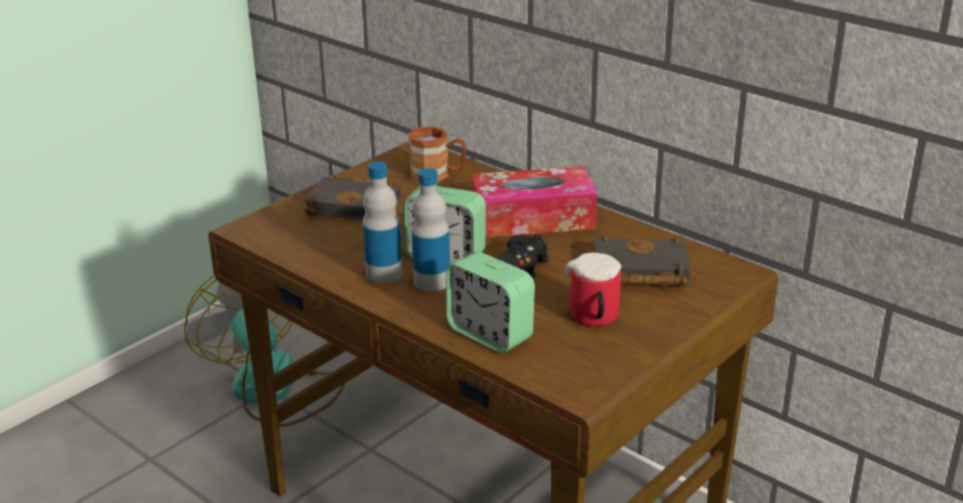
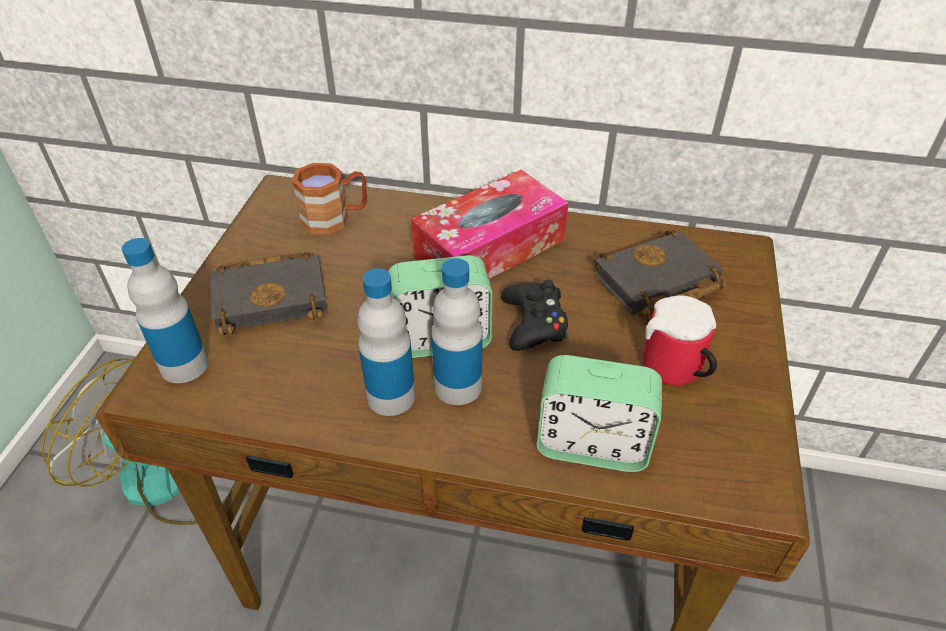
camera: 30 degrees left, 15 degrees up
none -> bottle [122,238,208,383]

